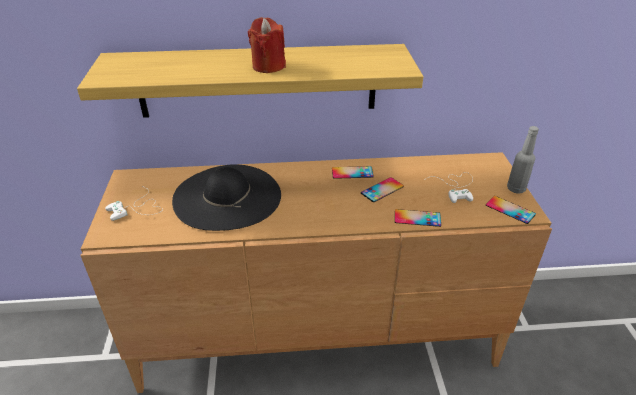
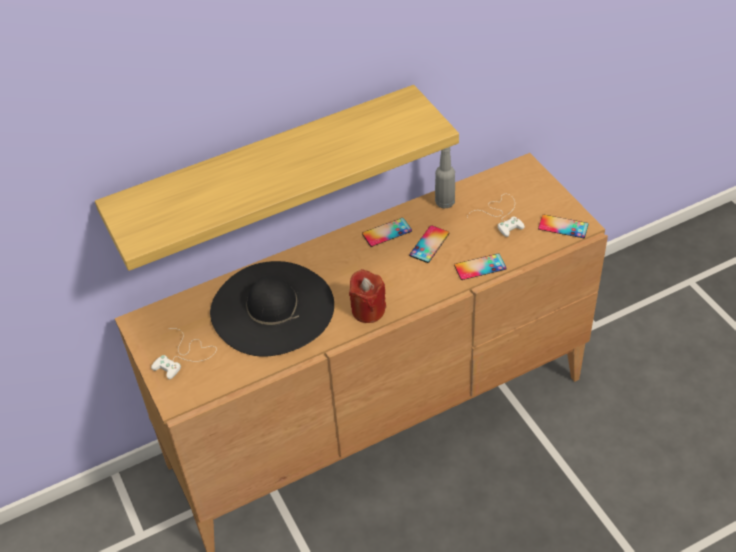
camera: 20 degrees left, 10 degrees up
red candle [248,17,286,73] -> red candle moved to [349,269,386,323]
grey bottle [507,126,539,194] -> grey bottle moved to [435,147,455,208]

